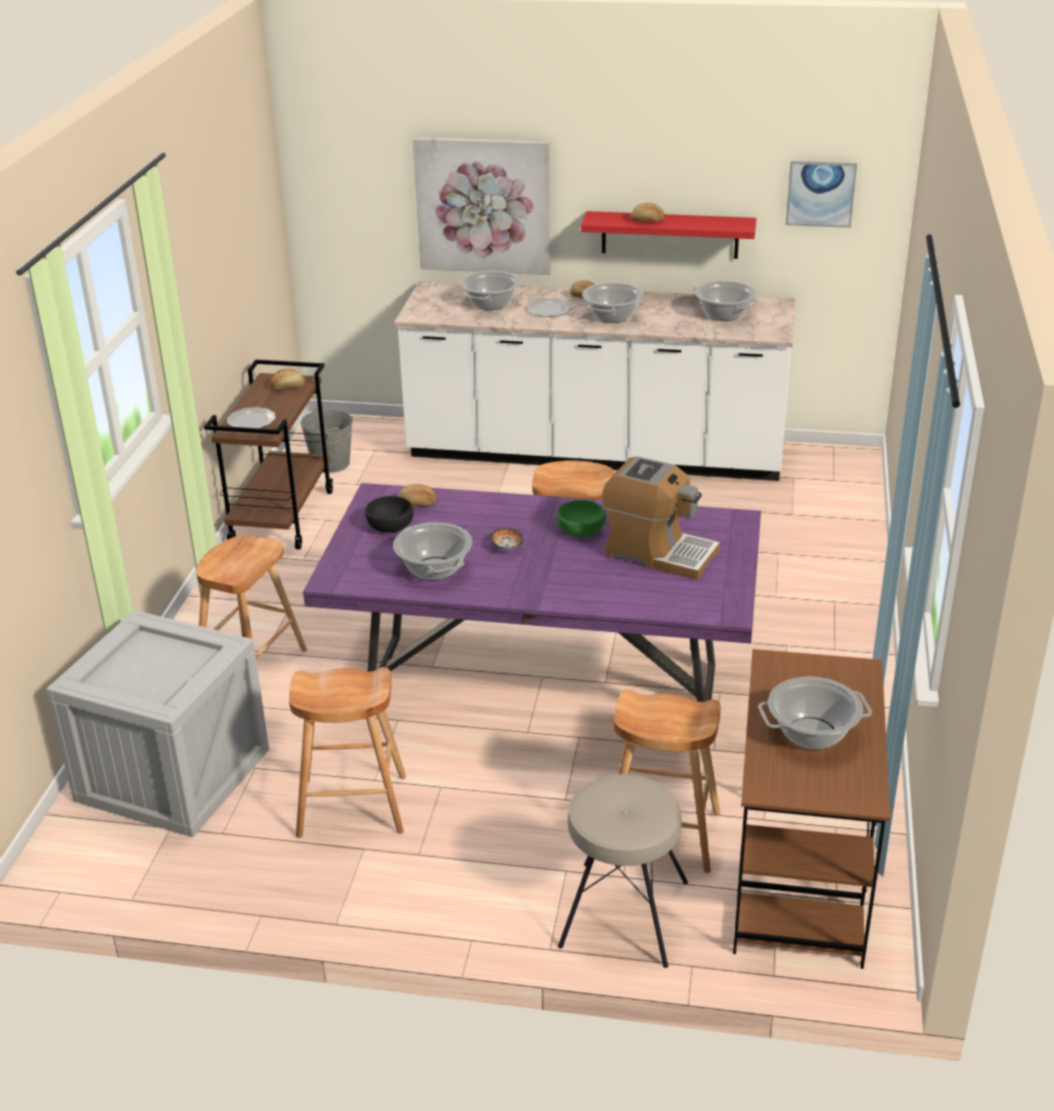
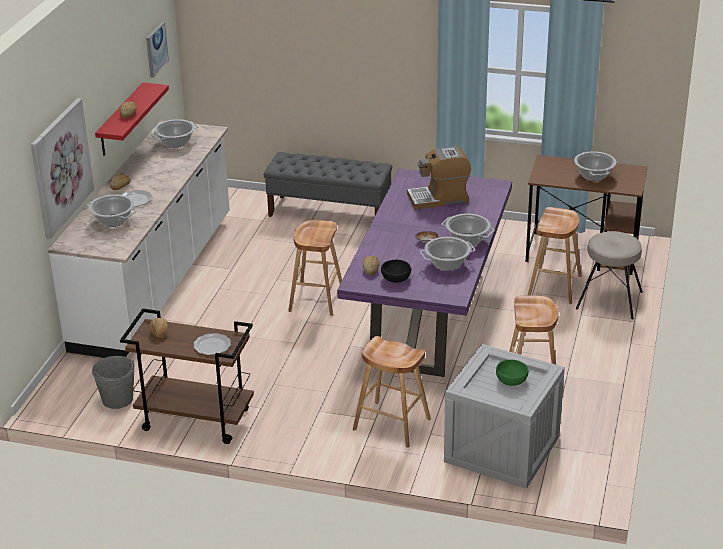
camera: 85 degrees left, 0 degrees up
green bowl [557,500,606,537] -> green bowl moved to [496,360,528,386]
cooking pot [582,282,644,323] -> cooking pot moved to [442,213,495,246]
coffee machine [602,456,720,580] -> coffee machine turned 135 degrees counterclockwise [407,146,471,210]
none -> grey bench [264,152,392,217]

